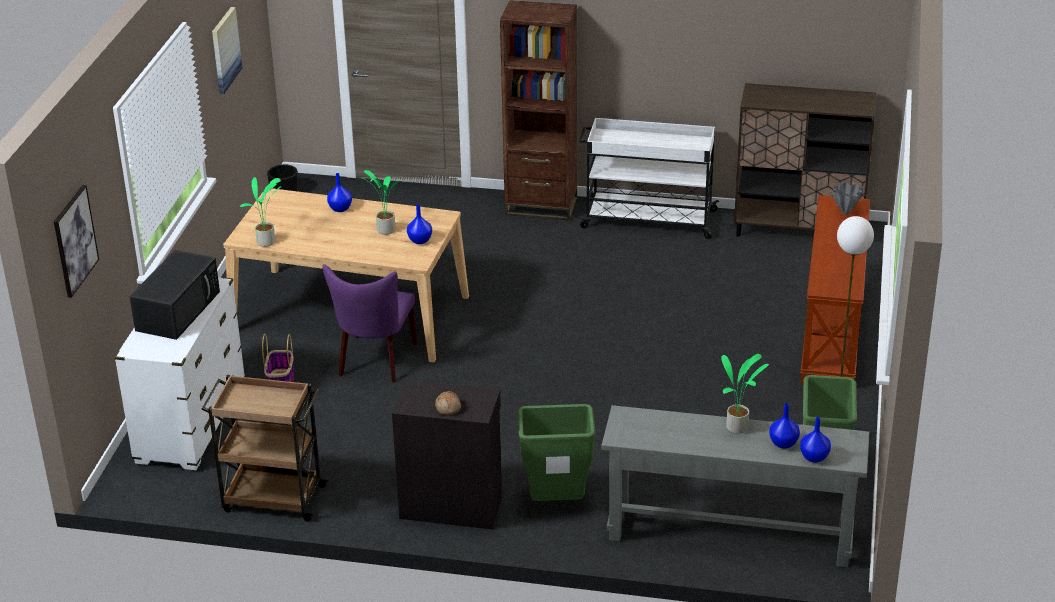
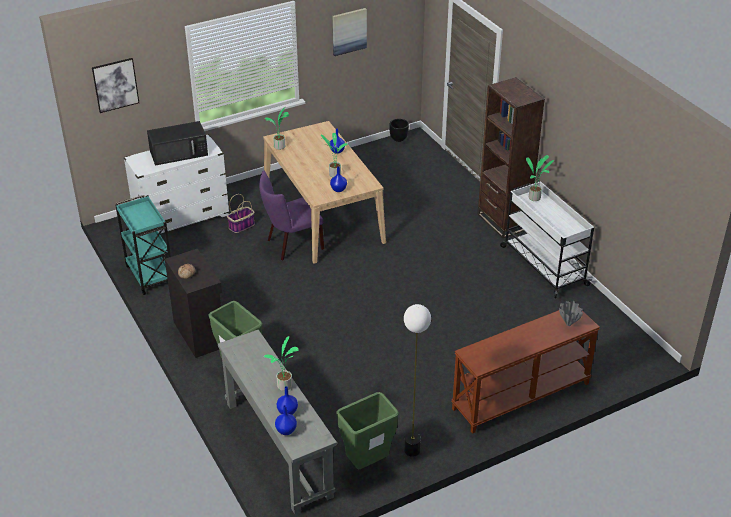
camera: 50 degrees right, 5 degrees up
brown cart [202,375,329,522] -> turquoise cart [115,195,171,295]
brown cabinet [734,83,876,236] -> none
none -> potted plant [526,155,554,201]

